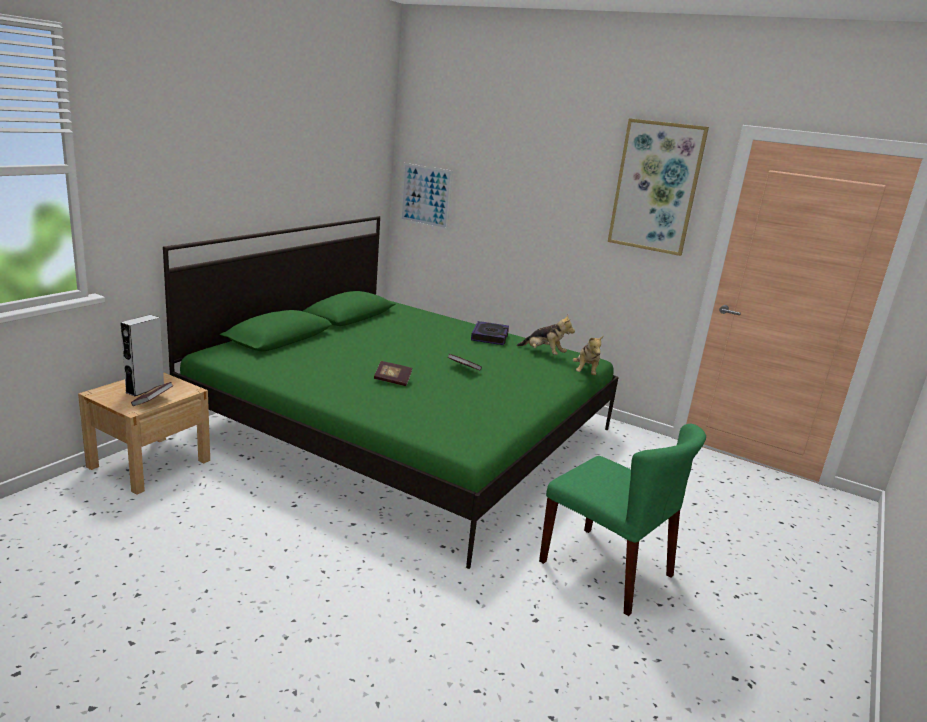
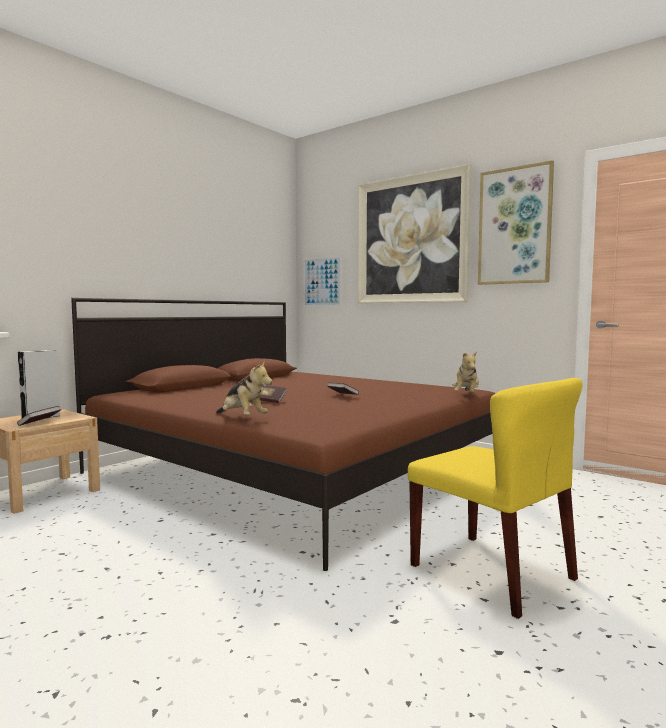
camera: 10 degrees right, 15 degrees down
green bed [163,216,619,569] -> brown bed [71,298,496,571]
book [471,321,509,345] -> none
plush toy [517,315,575,355] -> plush toy moved to [216,362,273,415]
green chair [539,424,706,616] -> yellow chair [408,378,583,619]
none -> picture [358,164,472,303]

